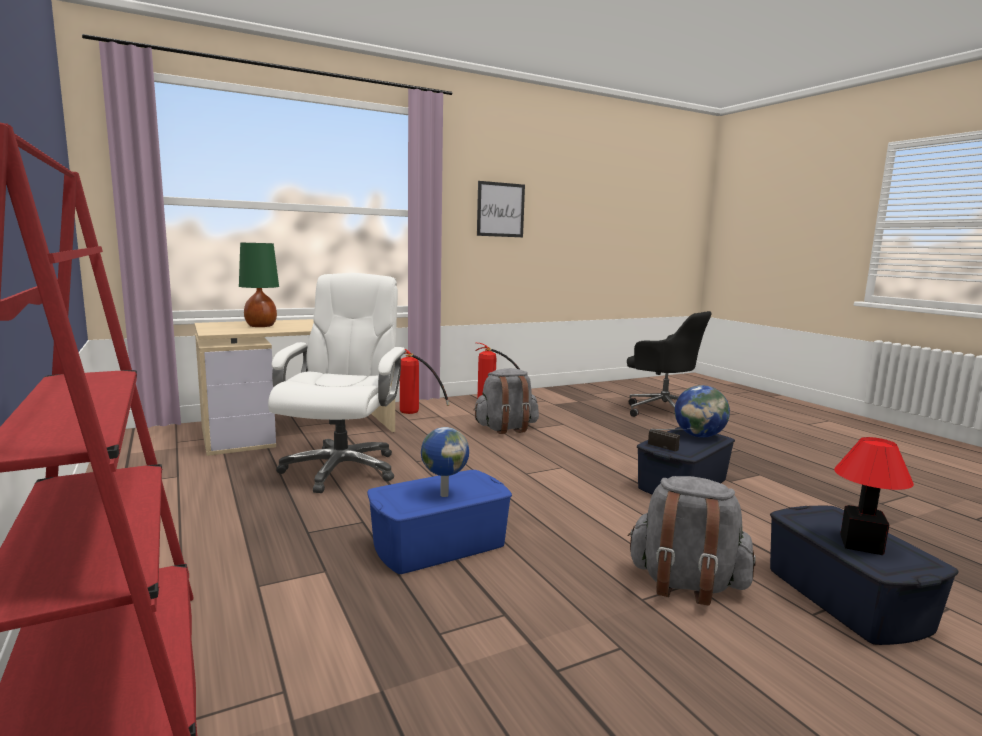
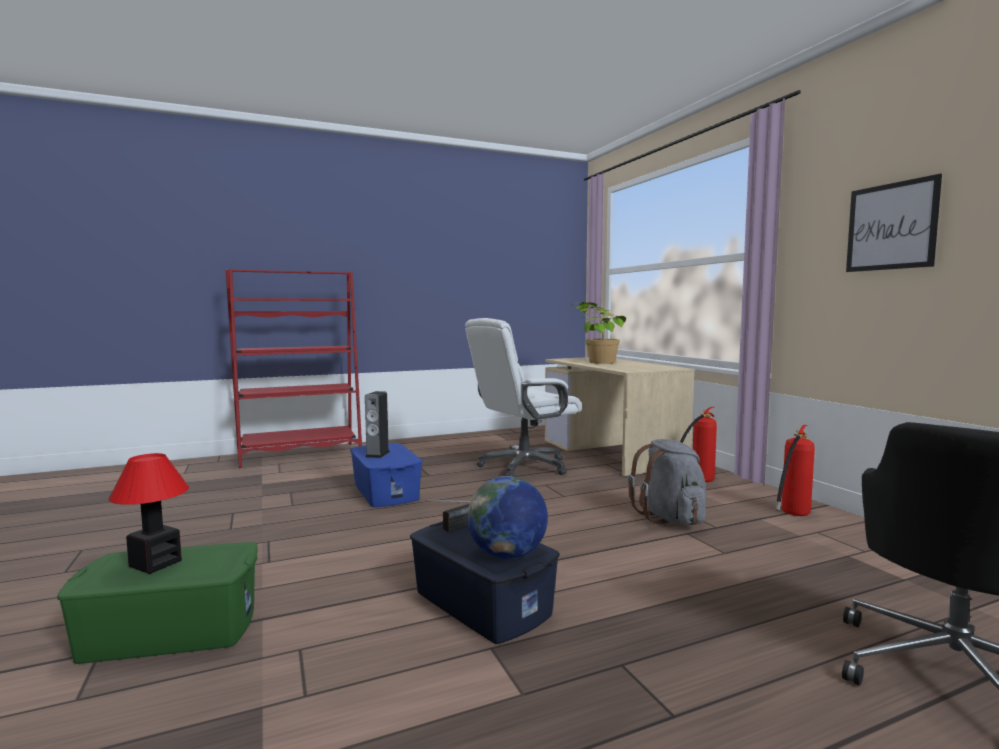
camera: 95 degrees right, 5 degrees down
green table lamp [239,243,279,327] -> potted plant [569,302,626,364]
white office chair [268,273,406,493] -> white office chair turned 135 degrees clockwise [465,318,582,477]
globe [421,427,469,497] -> speaker [365,391,390,458]
grey backpack [628,476,756,606] -> none
blue storage box [770,506,959,645] -> green storage box [57,542,257,664]

